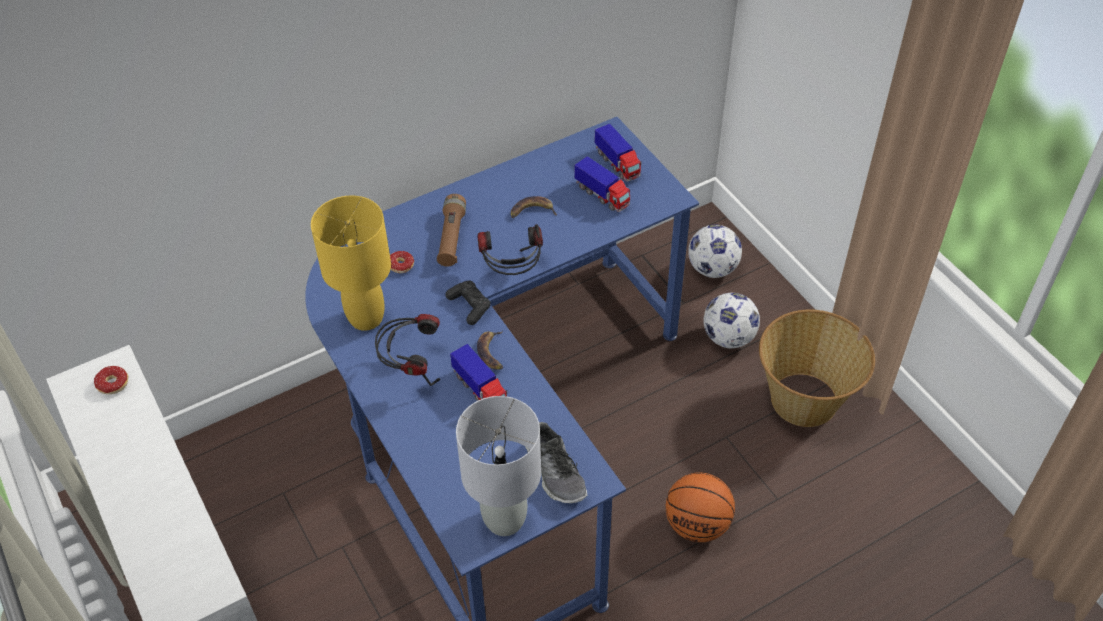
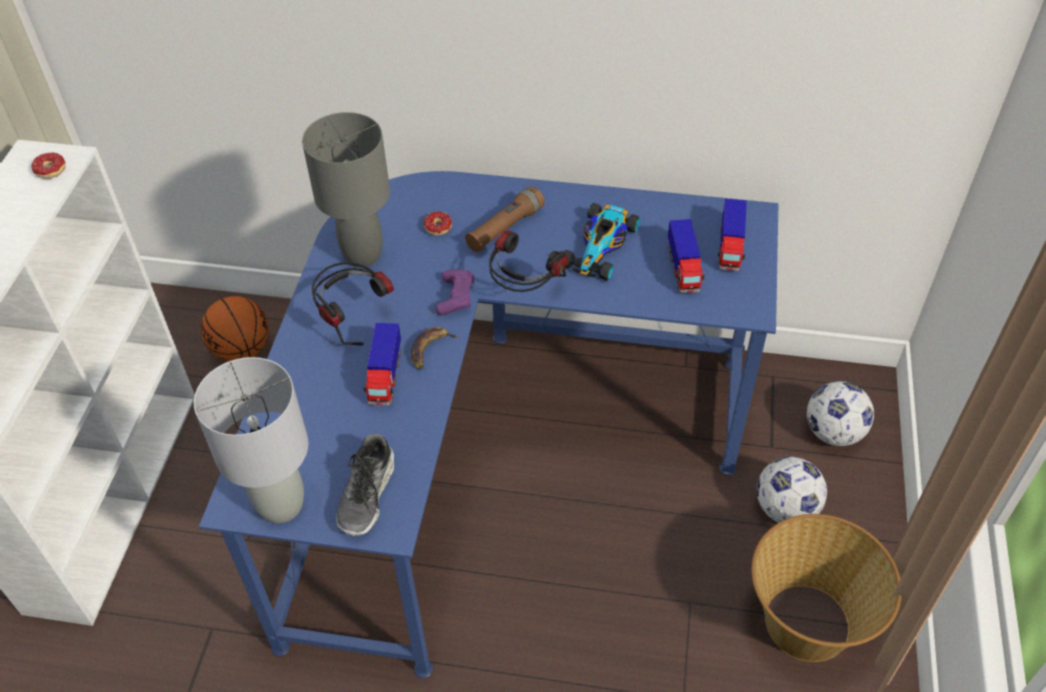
camera: 40 degrees right, 0 degrees up
yellow table lamp [311,195,391,331] -> grey table lamp [302,112,390,267]
black game controller [445,280,491,325] -> purple game controller [435,269,475,315]
banana [511,196,557,218] -> toy car [564,203,640,281]
basketball [666,473,735,542] -> basketball moved to [201,296,269,361]

